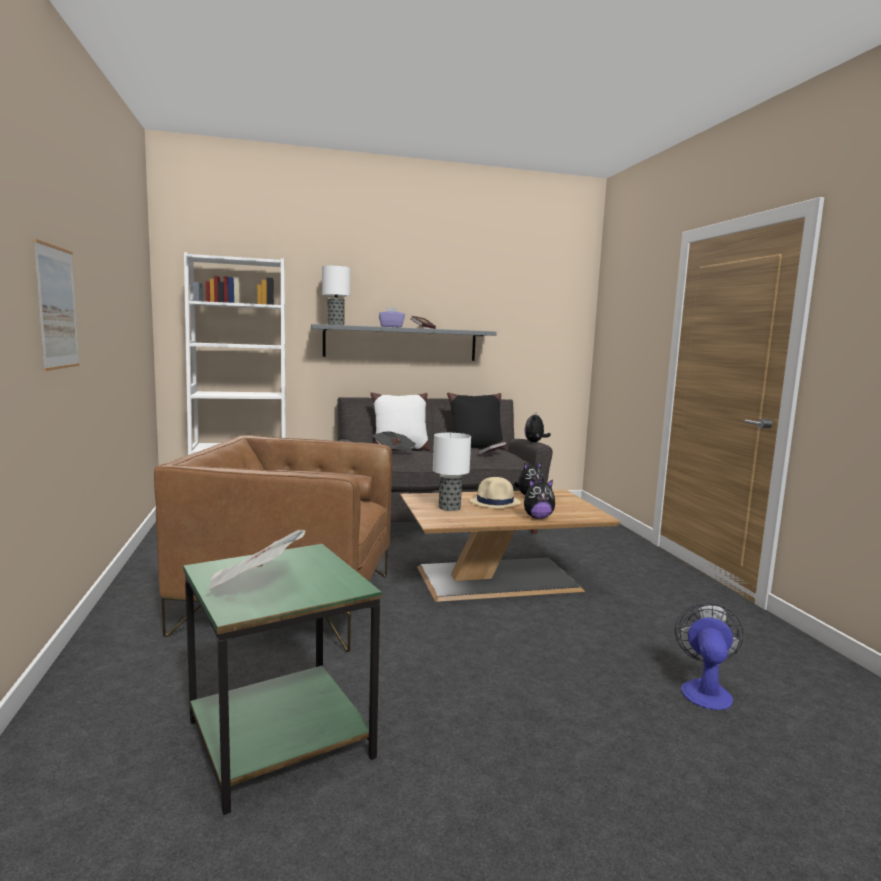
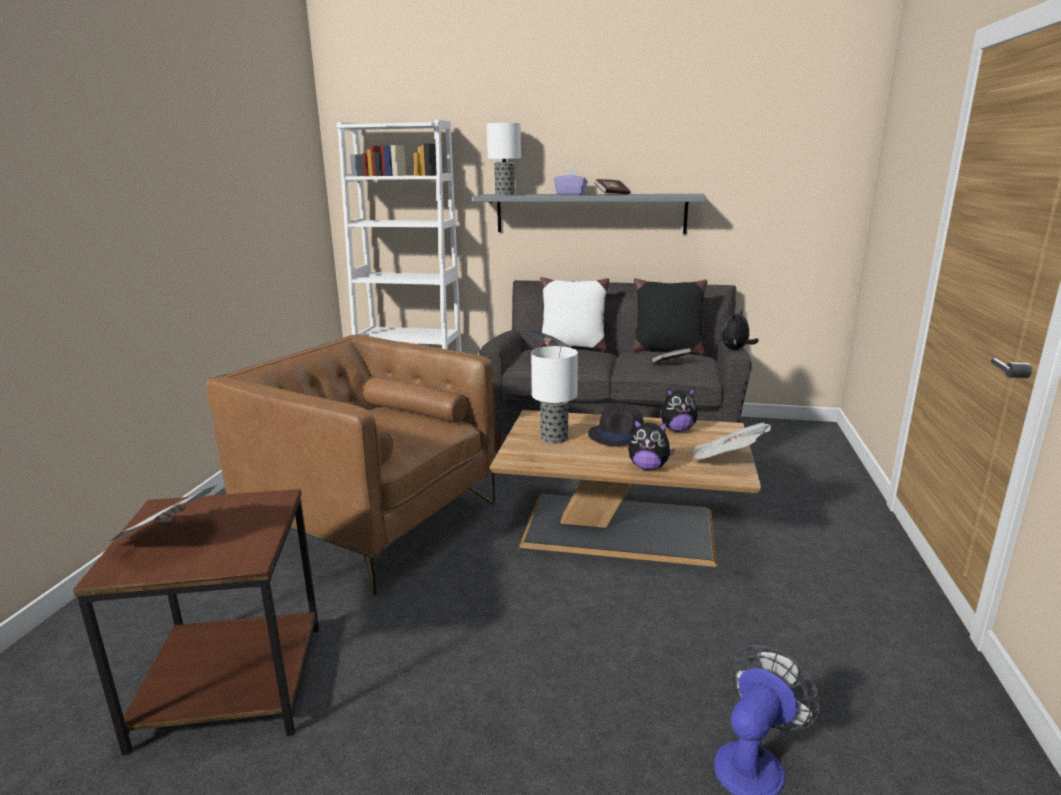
camera: 25 degrees right, 10 degrees up
picture [34,239,80,371] -> none
green side table [183,544,382,815] -> brown side table [73,489,319,755]
beige hat [470,477,521,508] -> black hat [588,403,644,447]
none -> newspaper [693,422,771,461]

